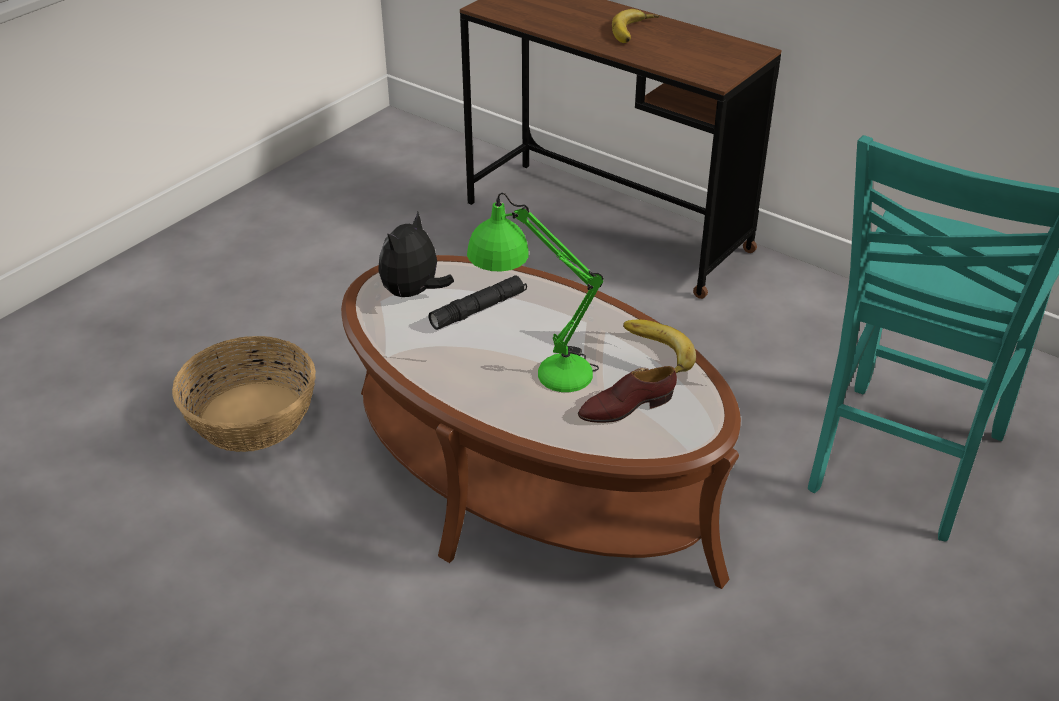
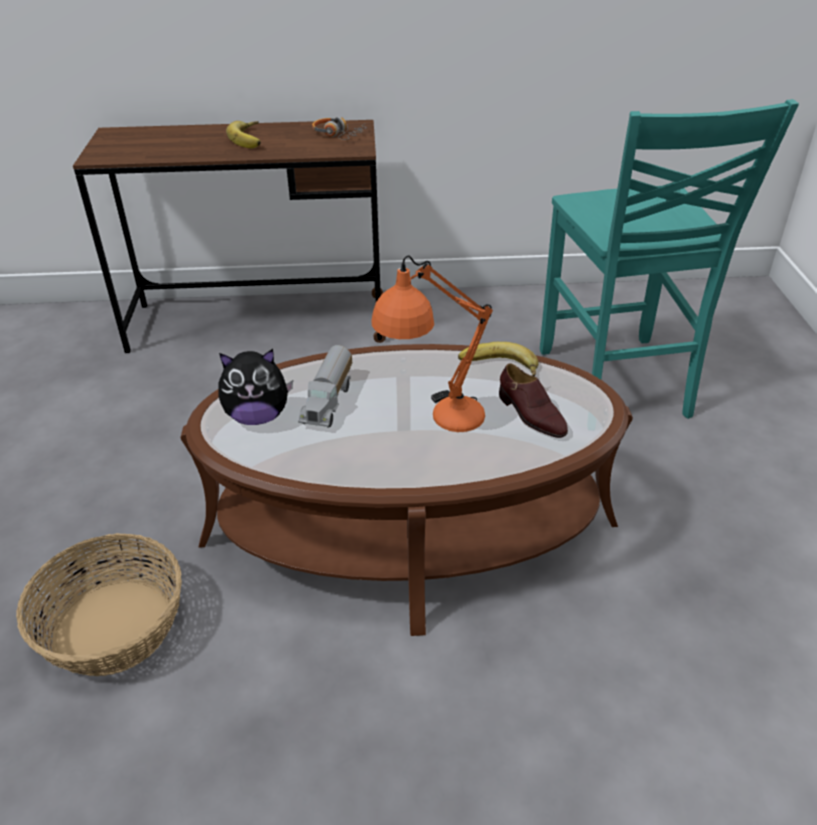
camera: 40 degrees left, 0 degrees up
plush toy [378,212,454,298] -> plush toy turned 90 degrees counterclockwise [219,349,293,425]
black flashlight [428,275,527,330] -> toy truck [298,345,352,428]
green table lamp [467,193,604,392] -> orange table lamp [372,255,493,432]
brown shoe [578,366,677,423] -> brown shoe turned 60 degrees counterclockwise [499,363,568,438]
none -> headphones [312,117,367,140]

